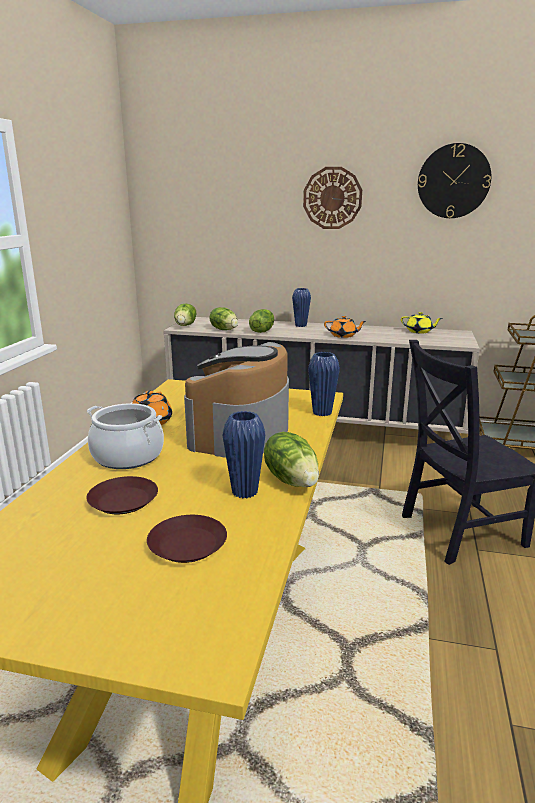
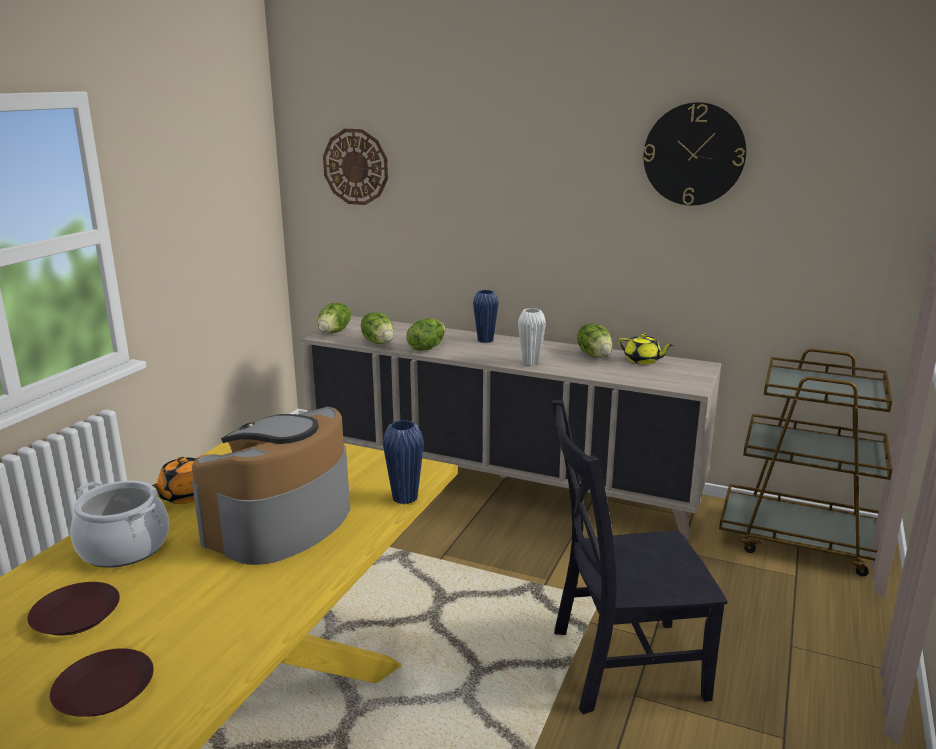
camera: 10 degrees right, 0 degrees up
blue vase [222,411,265,498] -> none
lettuce [264,432,319,487] -> lettuce moved to [577,323,613,357]
wall clock [303,167,362,229] -> wall clock moved to [323,129,388,205]
orange teapot [324,316,366,338] -> white vase [518,308,546,366]

